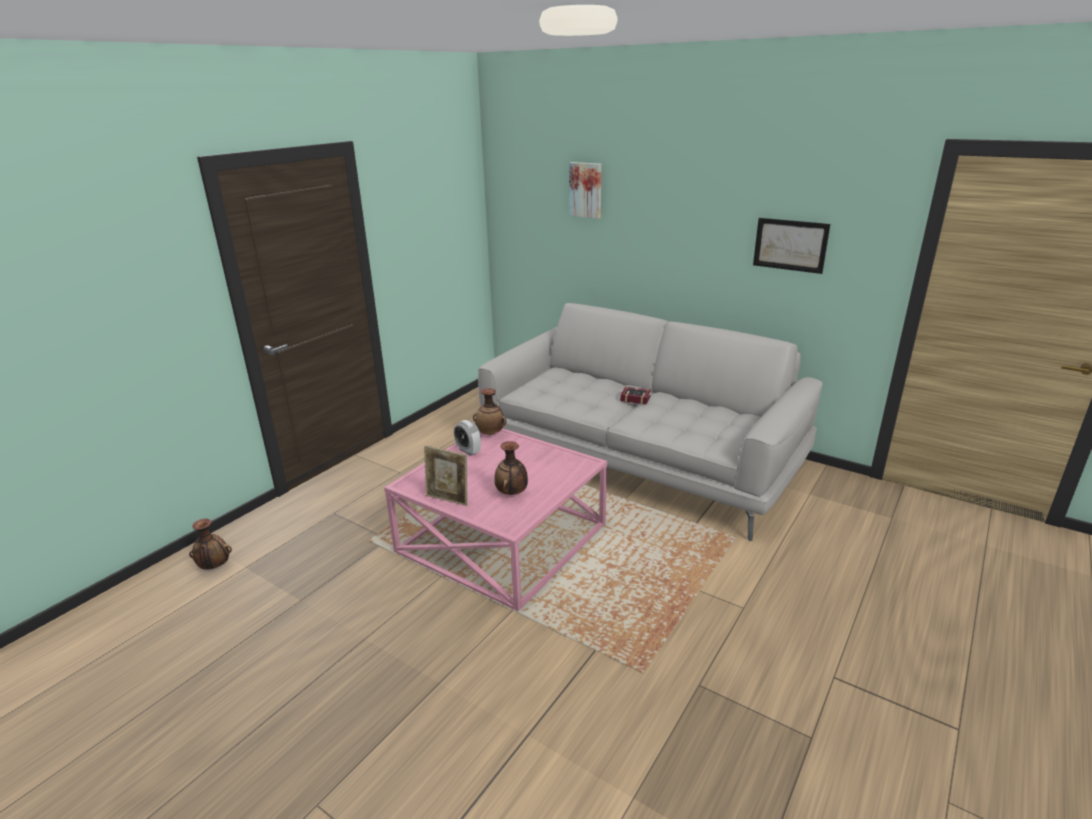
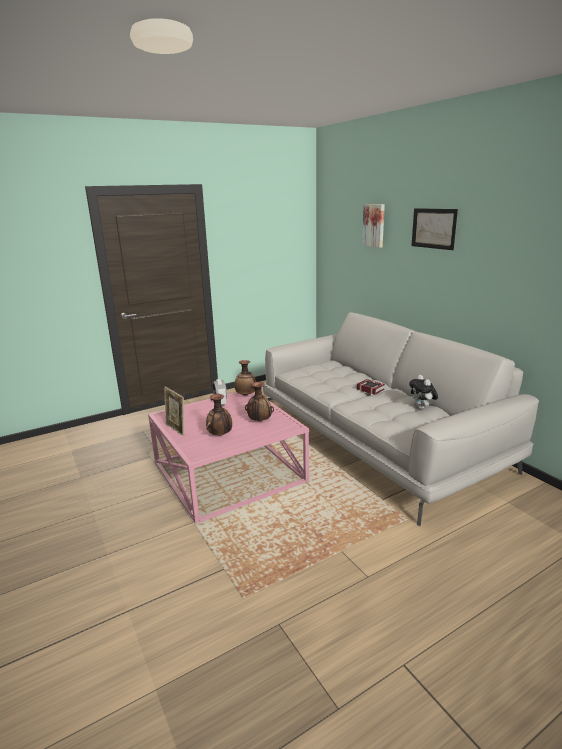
camera: 25 degrees right, 5 degrees down
vase [189,519,232,570] -> vase moved to [245,382,274,421]
picture [753,218,830,274] -> picture moved to [412,208,458,250]
none -> plush toy [409,375,438,409]

